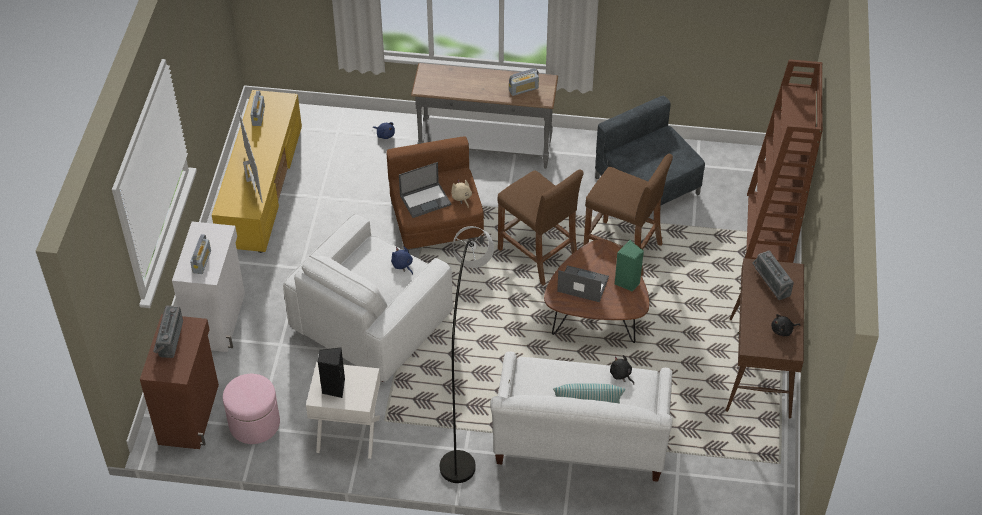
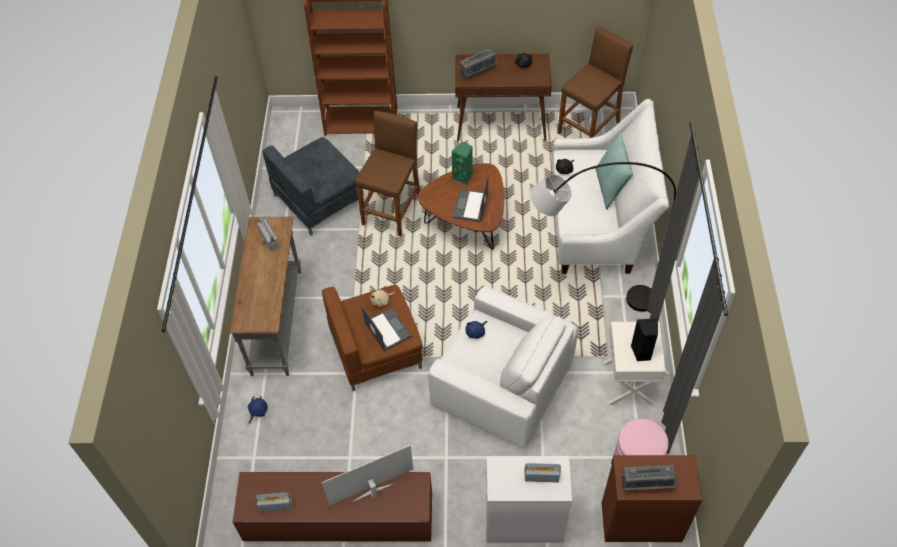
camera: 95 degrees left, 5 degrees up
yellow tv stand [212,90,302,253] -> brown tv stand [233,472,432,541]
brown stool [497,169,584,286] -> brown stool moved to [558,27,633,138]

